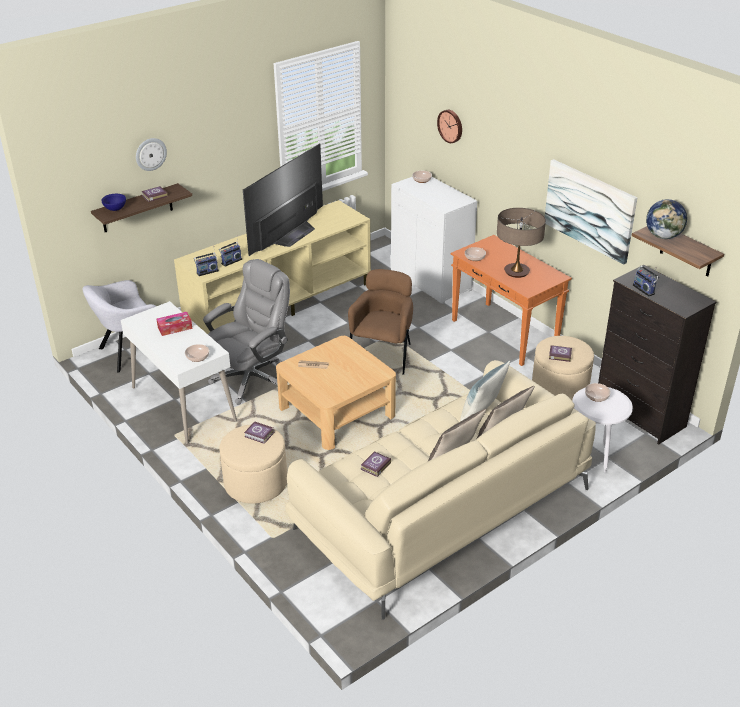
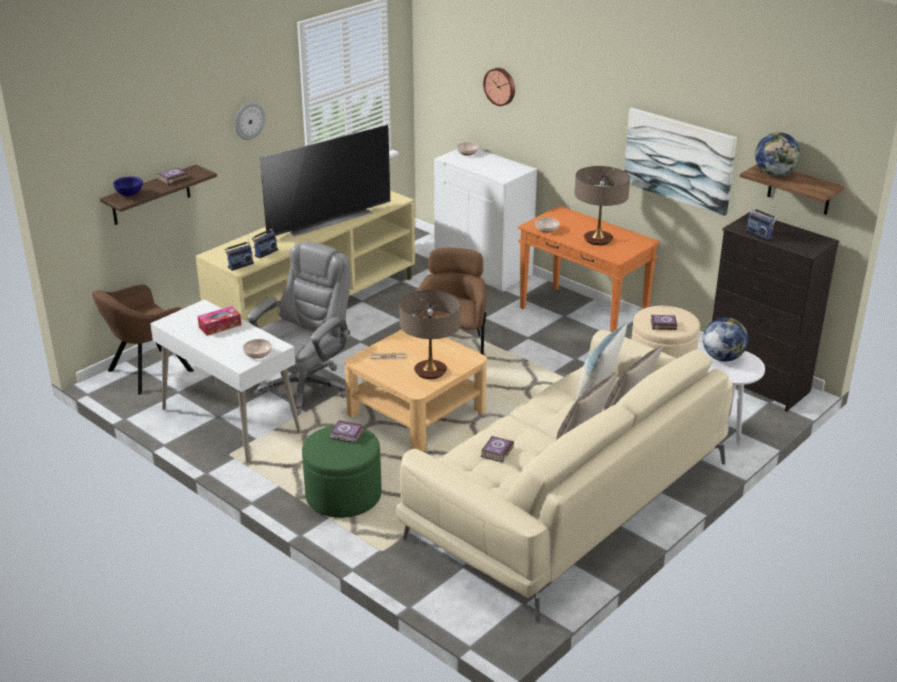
camera: 10 degrees left, 5 degrees down
grey armchair [83,280,156,373] -> brown armchair [92,284,194,395]
wall clock [136,138,167,171] -> wall clock moved to [235,102,265,140]
beige ottoman [219,424,287,504] -> green ottoman [302,425,382,518]
television [243,143,323,256] -> television turned 150 degrees counterclockwise [260,125,390,236]
bowl [585,383,611,402] -> globe [703,318,748,362]
none -> table lamp [399,290,461,379]

